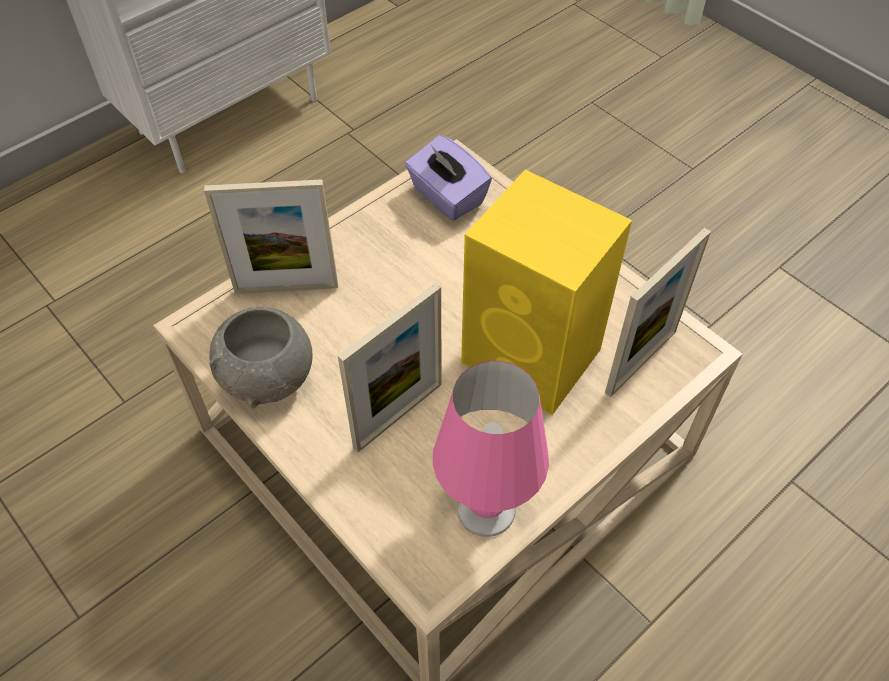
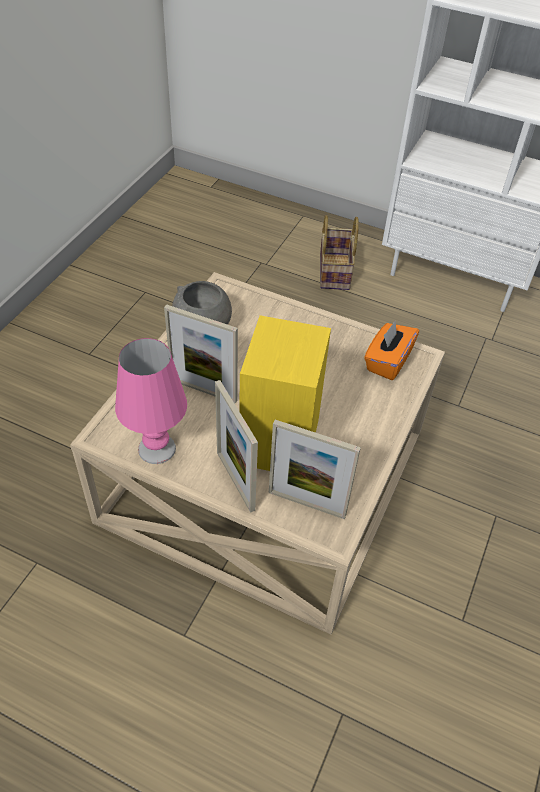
camera: 65 degrees right, 5 degrees down
picture frame [204,179,338,294] -> picture frame moved to [215,380,258,513]
purple tissue box [405,135,492,221] -> orange tissue box [364,321,419,380]
none -> basket [320,215,359,290]

